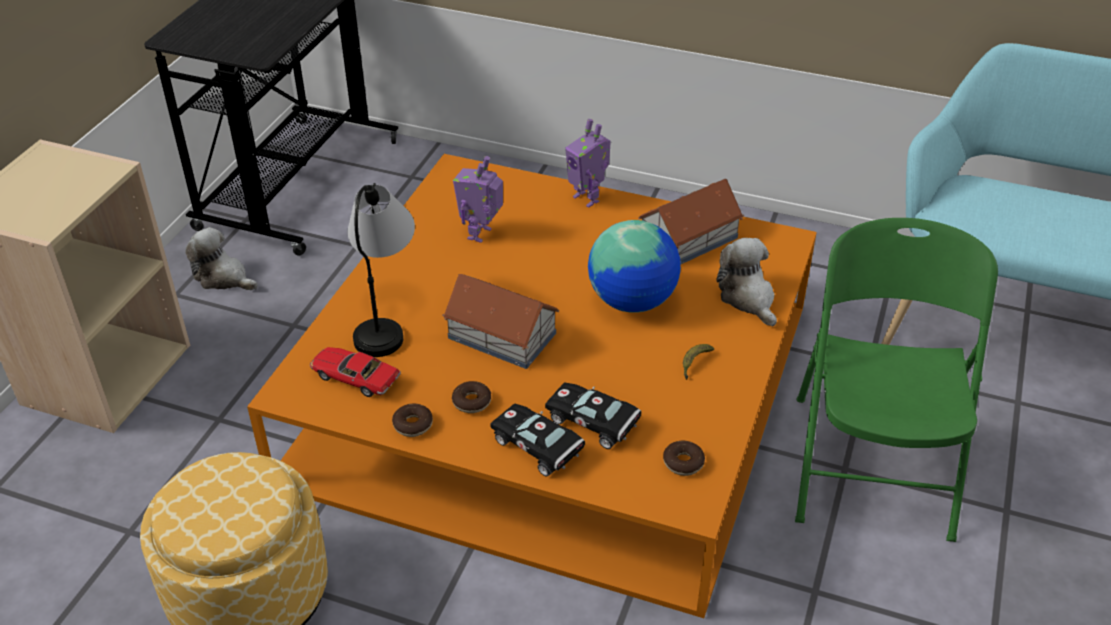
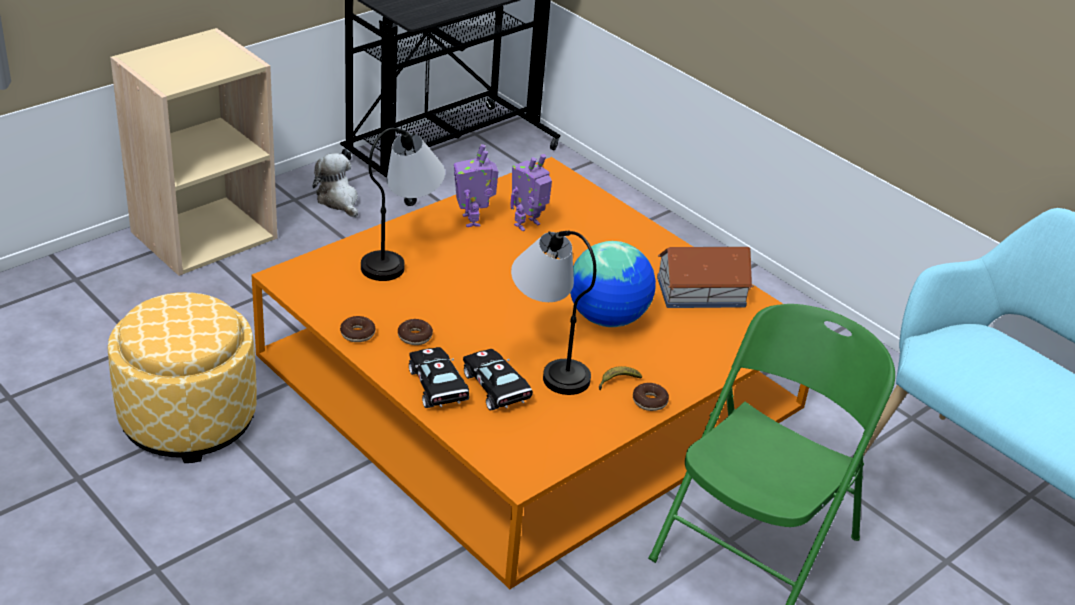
camera: 25 degrees right, 5 degrees down
toy car [310,347,401,397] -> none
toy house [442,274,559,369] -> none
toy robot [565,119,611,208] -> toy robot moved to [454,144,498,227]
donut [663,441,705,476] -> donut moved to [633,383,669,411]
plush toy [716,238,777,327] -> none
none -> table lamp [511,230,596,395]

